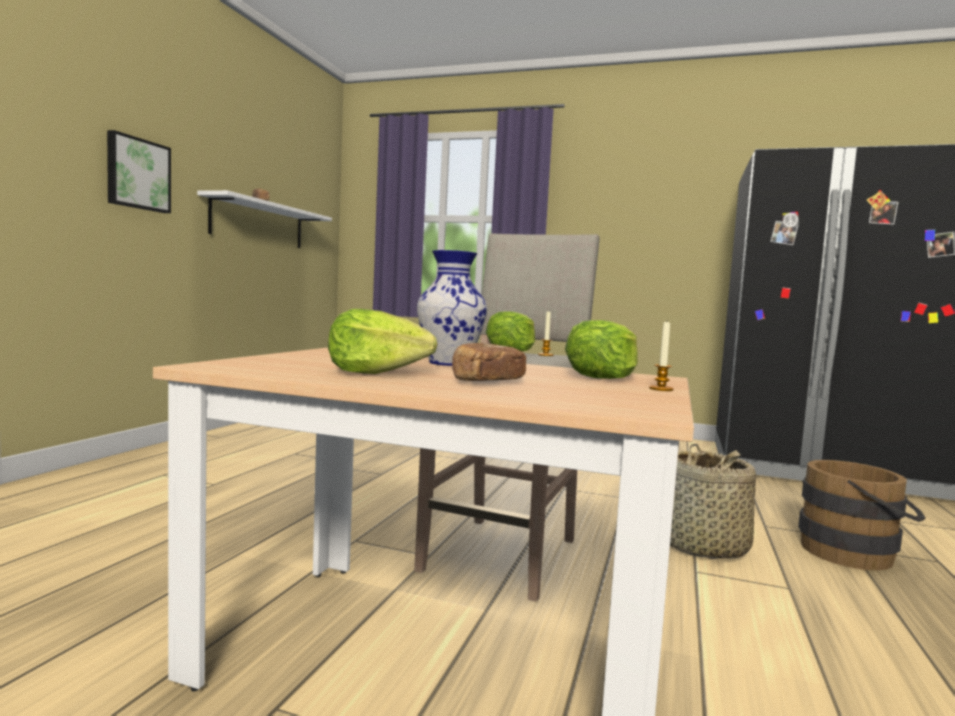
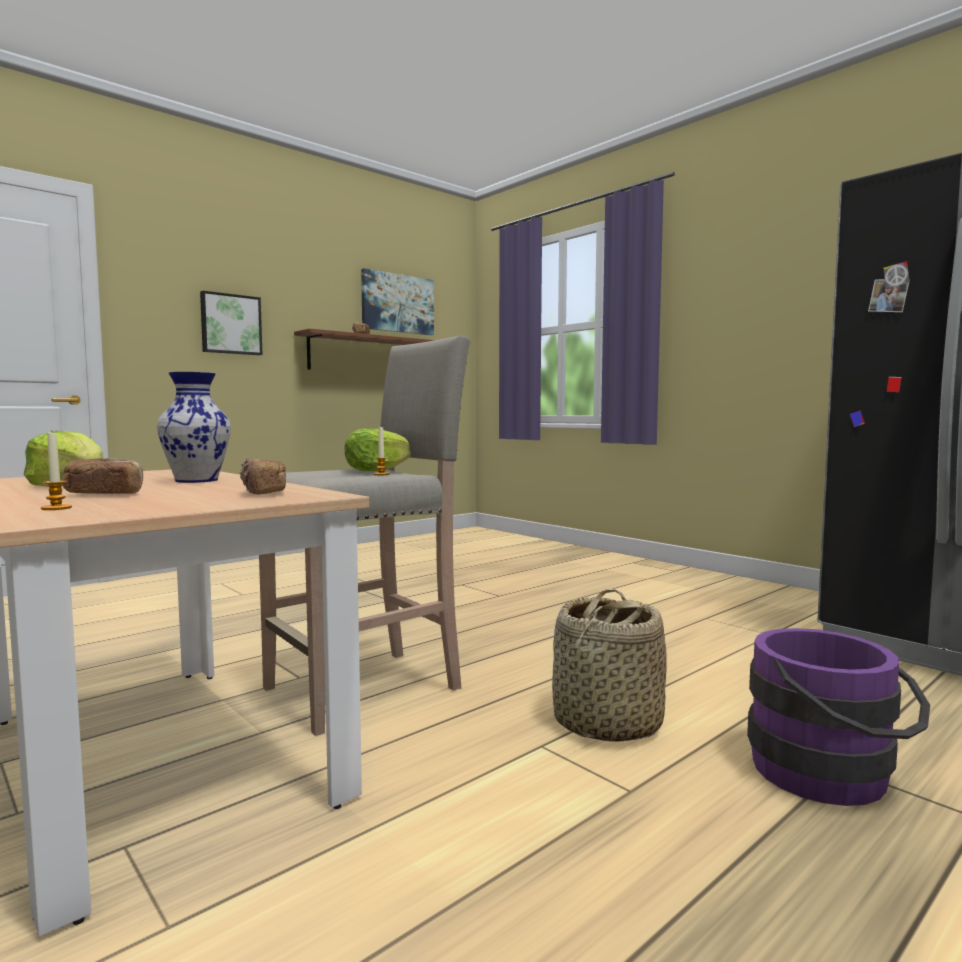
camera: 30 degrees right, 0 degrees up
white shelf [197,190,332,248] -> brown shelf [294,328,435,370]
lettuce [565,320,638,379] -> bread [240,458,286,495]
candle [649,322,674,391] -> candle moved to [41,432,72,510]
brown bucket [798,460,926,571] -> purple bucket [747,628,930,806]
none -> picture [361,268,434,335]

